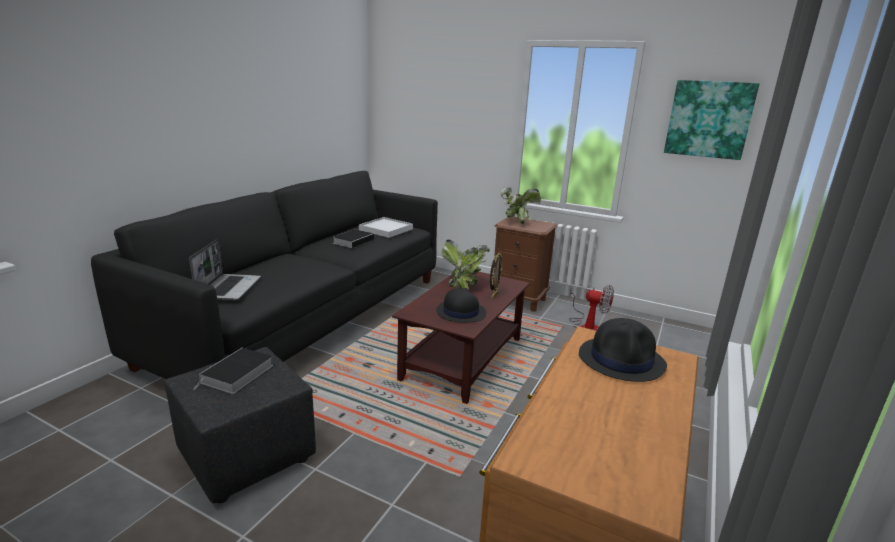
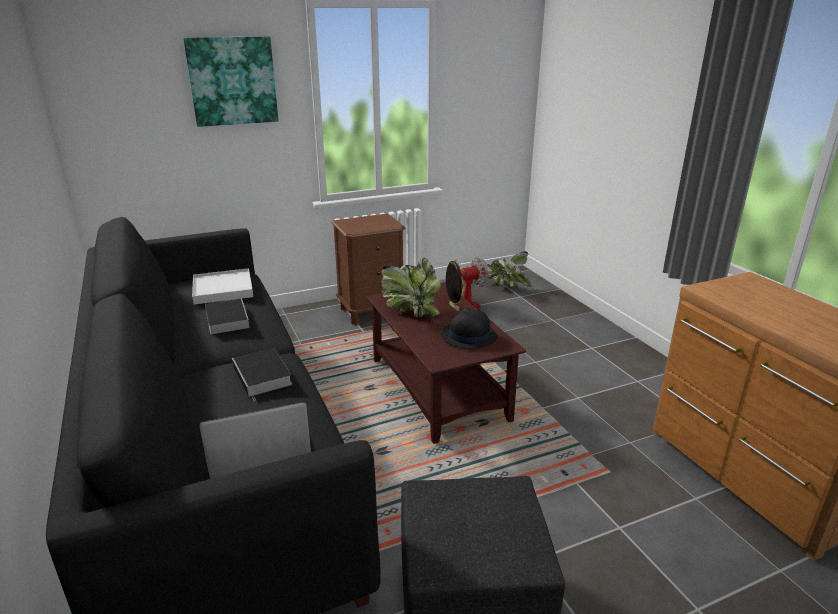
camera: 50 degrees left, 5 degrees up
laptop [189,239,261,301] -> laptop turned 60 degrees counterclockwise [199,402,311,479]
book [193,348,273,394] -> book moved to [232,348,292,402]
potted plant [501,187,541,224] -> potted plant moved to [487,251,532,288]
black hat [579,318,667,382] -> none
picture [664,80,760,160] -> picture moved to [183,36,279,127]

